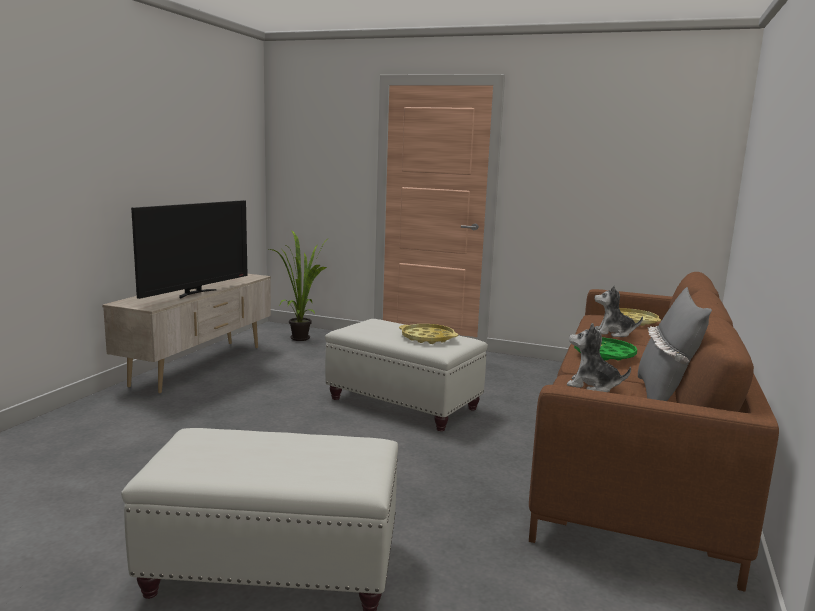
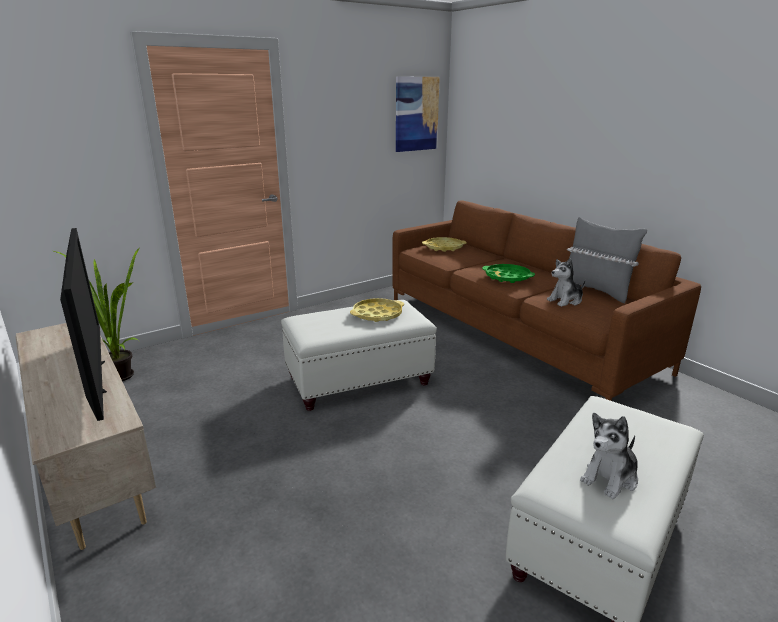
camera: 55 degrees left, 10 degrees up
plush toy [595,285,643,337] -> plush toy moved to [580,413,638,499]
none -> picture [396,76,440,152]

